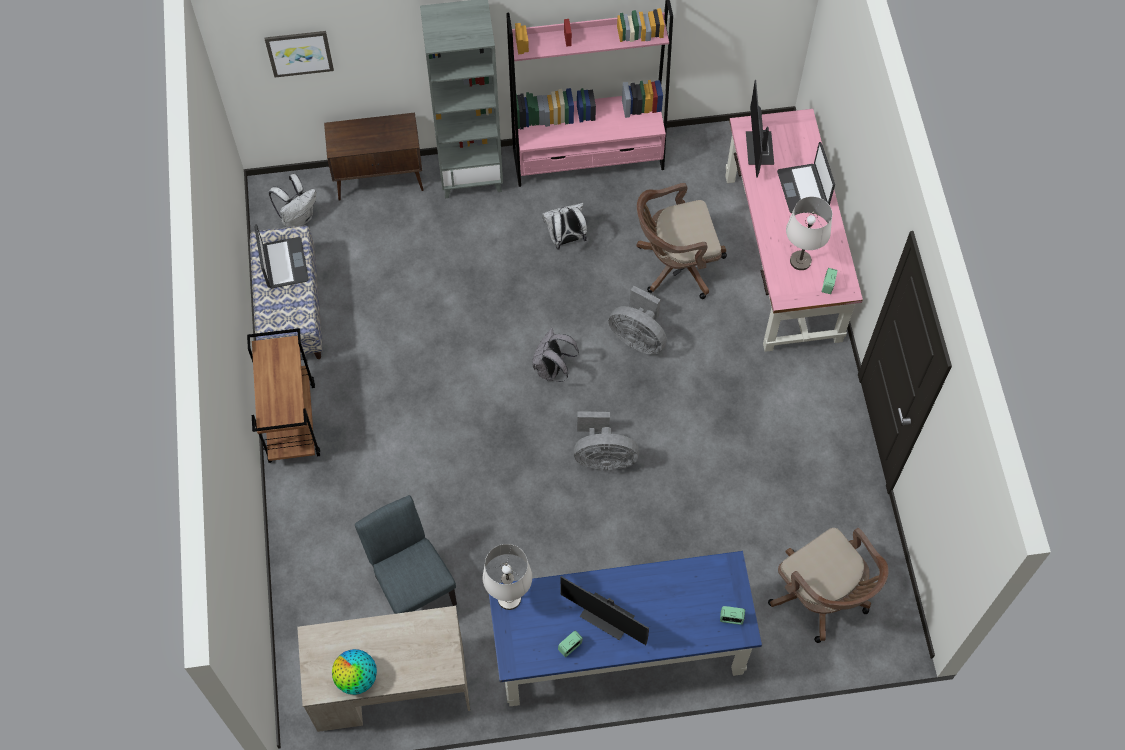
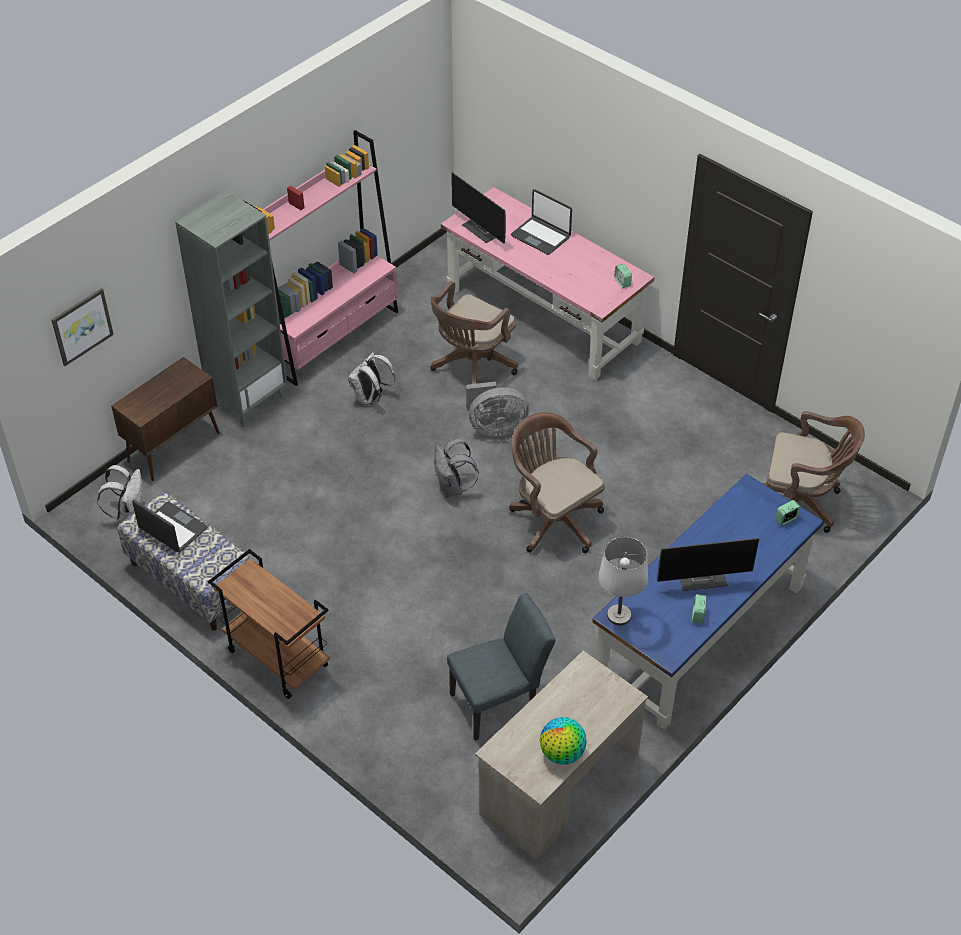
camera: 40 degrees left, 15 degrees down
grey chair [355,495,457,614] -> grey chair turned 135 degrees clockwise [447,593,555,741]
grey fan [574,411,639,470] -> brown office chair [509,412,605,553]
white table lamp [786,197,832,270] -> none

